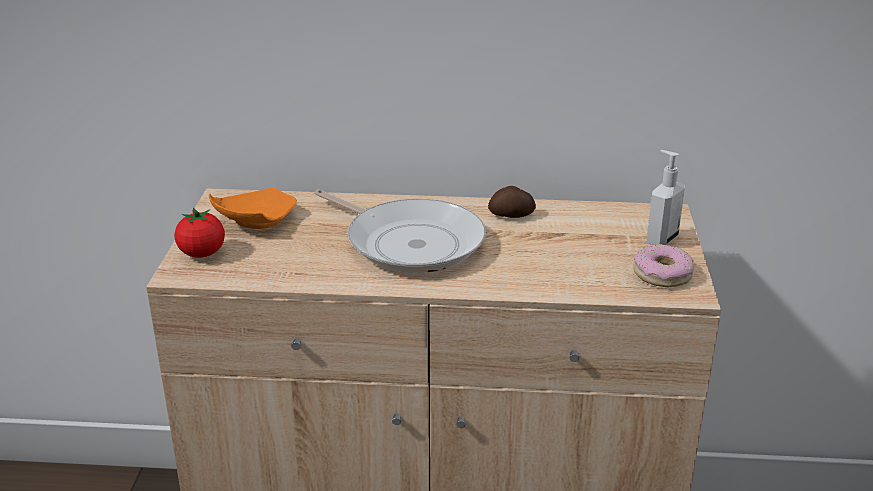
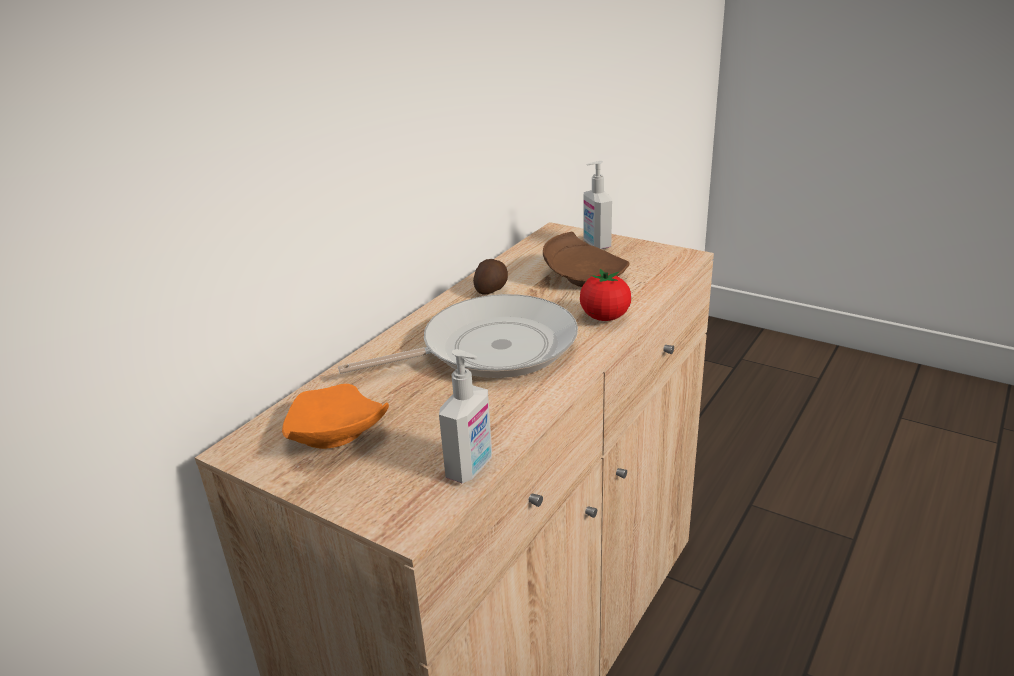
camera: 60 degrees left, 0 degrees up
tomato [174,208,225,258] -> tomato moved to [580,269,631,321]
donut [633,244,694,287] -> none
none -> soap dispenser [439,349,492,484]
none -> brown plate [543,232,630,287]

